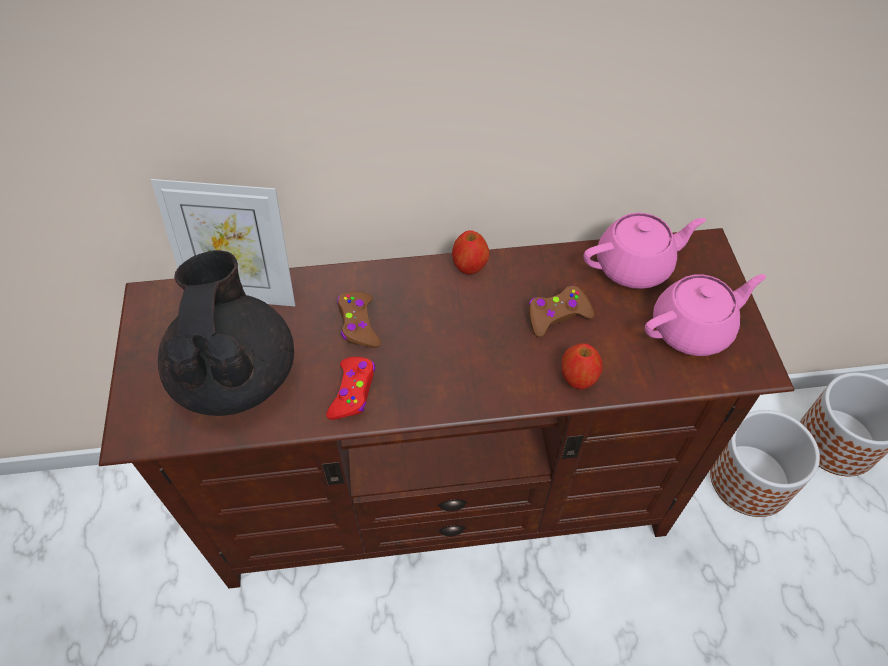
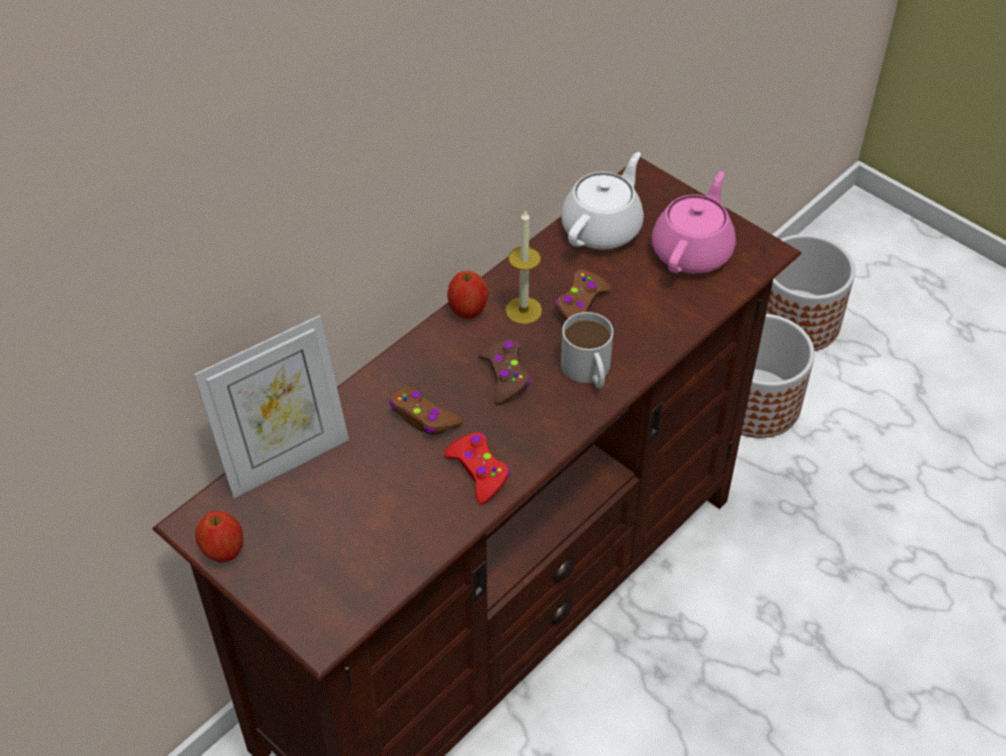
camera: 40 degrees left, 5 degrees down
black teapot [158,250,294,416] -> none
apple [562,343,603,389] -> apple moved to [195,511,243,562]
pink teapot [583,213,706,289] -> white teapot [561,152,644,250]
none -> brown game controller [478,340,530,405]
none -> candle [505,209,542,324]
none -> white mug [561,312,613,388]

